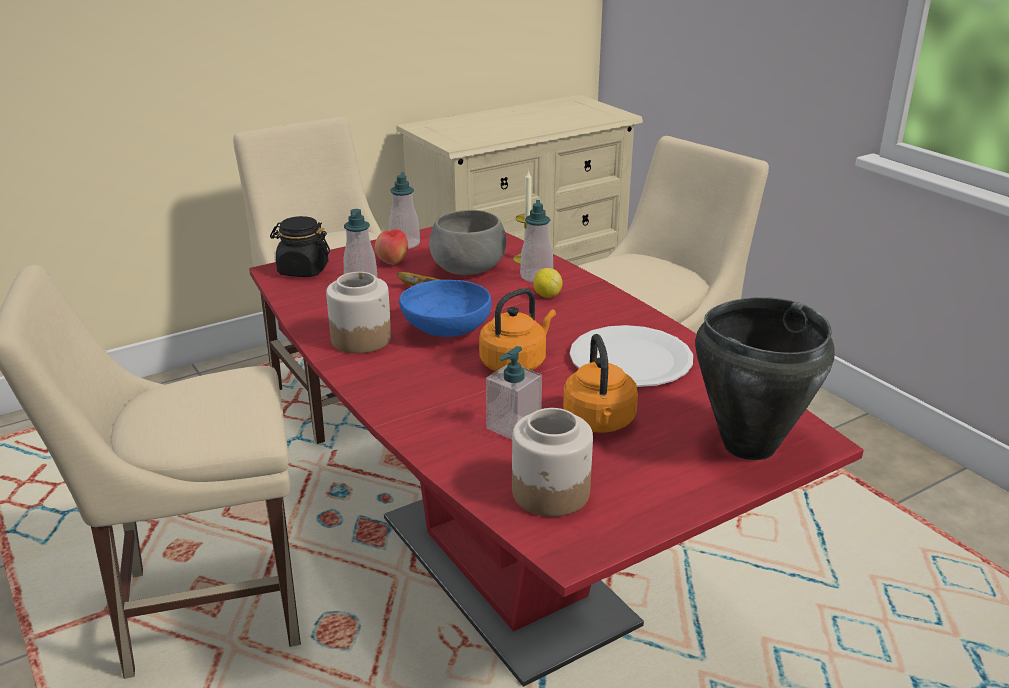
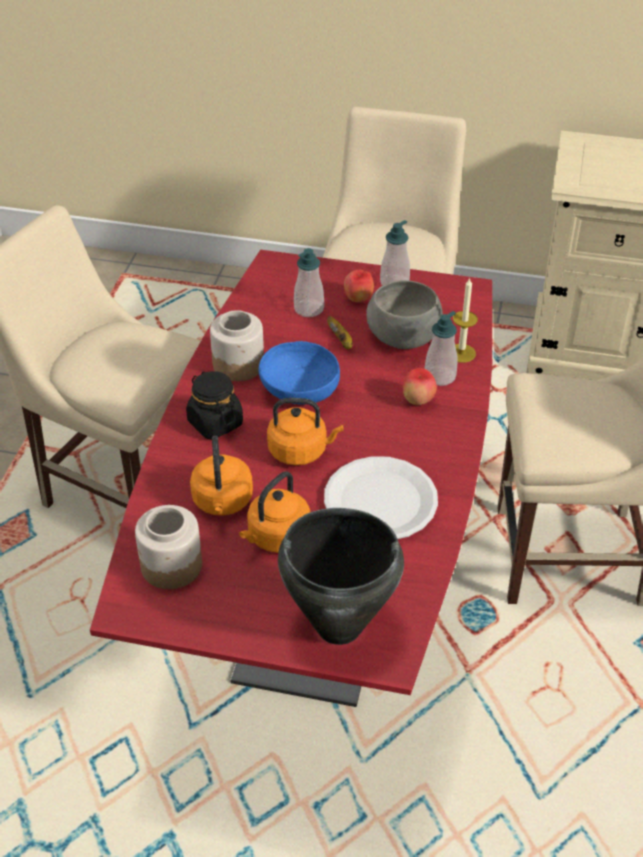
camera: 45 degrees right, 15 degrees up
black jar [270,216,330,277] -> black jar moved to [186,371,243,439]
soap dispenser [486,346,542,440] -> orange kettle [190,436,253,516]
lemon [534,268,563,298] -> apple [403,368,437,405]

